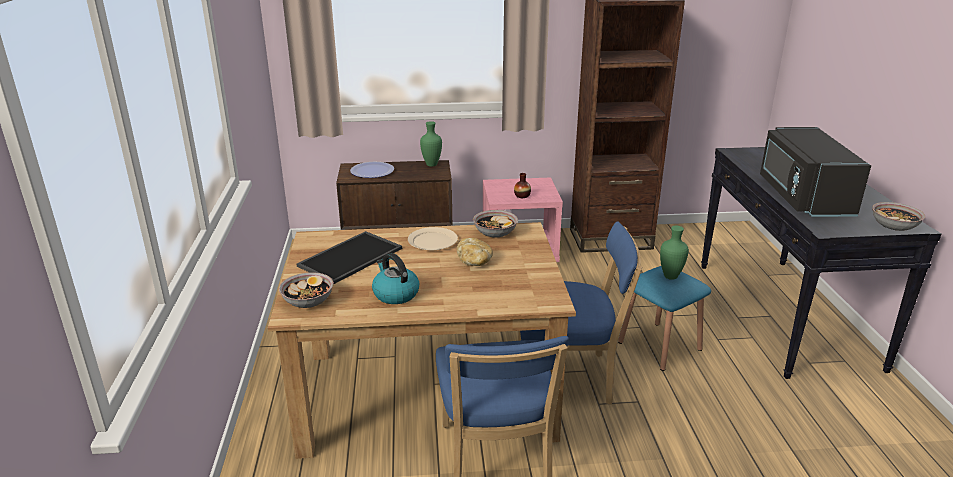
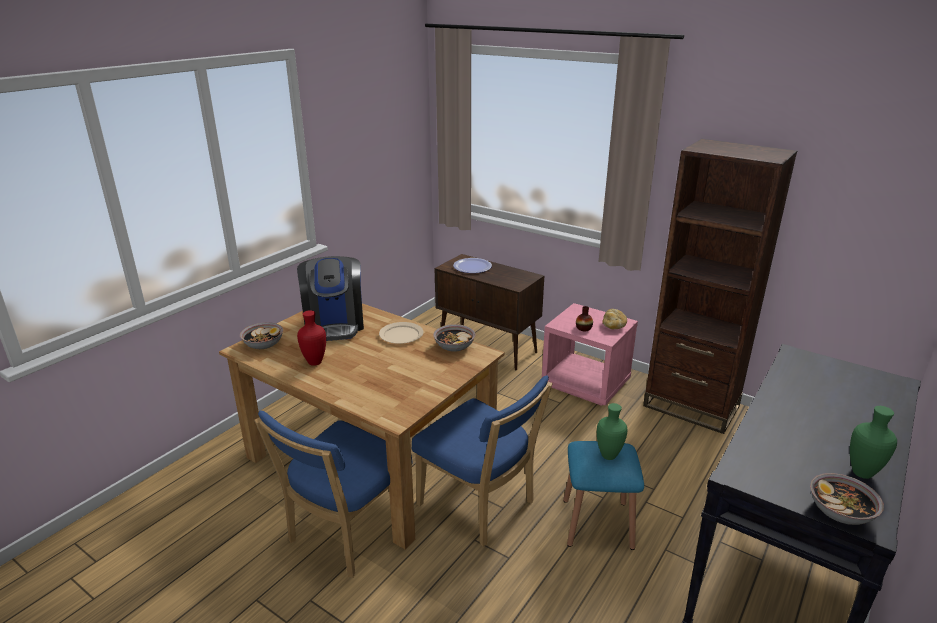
camera: 40 degrees right, 0 degrees up
tray [297,231,402,284] -> coffee machine [297,256,364,341]
kettle [372,253,419,304] -> red vase [297,310,326,366]
green vase [420,121,442,167] -> green vase moved to [850,406,897,479]
bread [457,238,493,266] -> bread moved to [602,309,627,329]
black microwave [760,127,871,217] -> none

